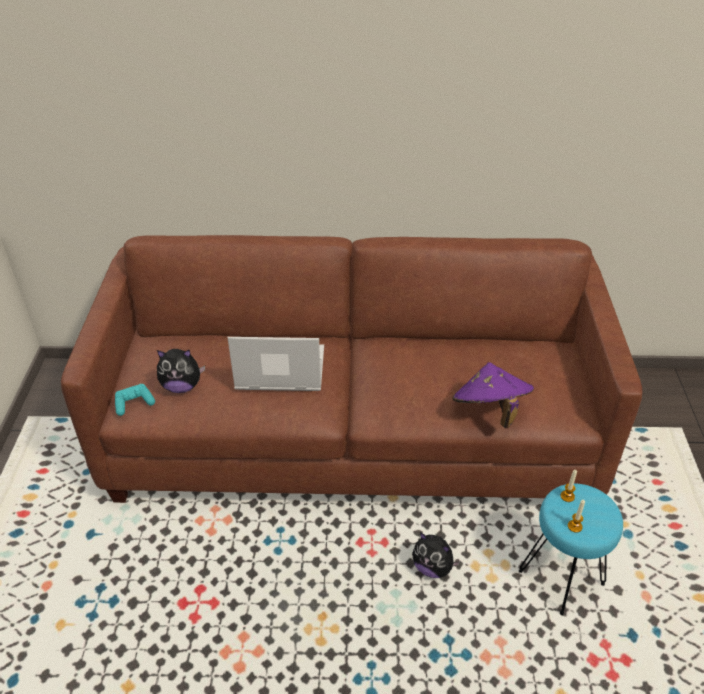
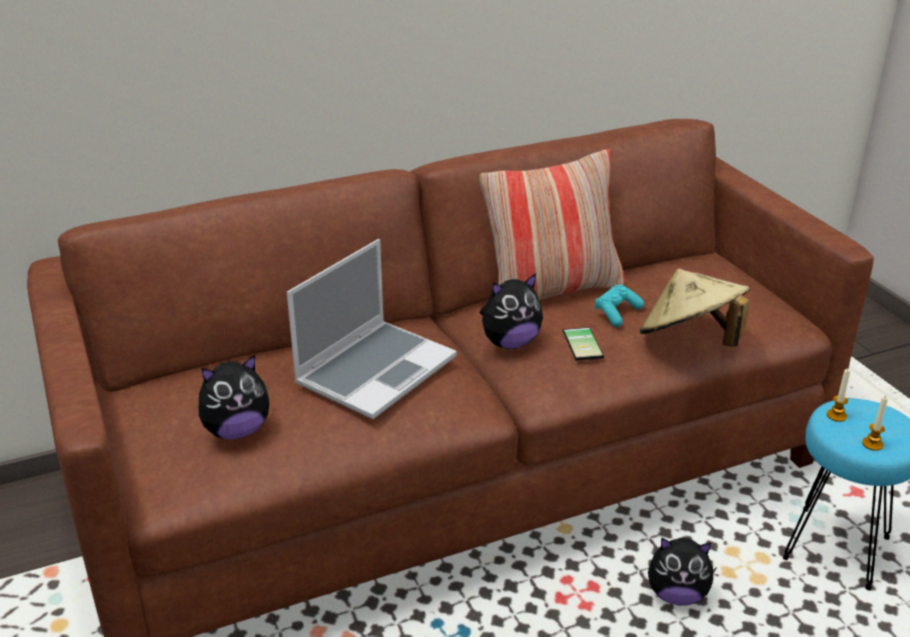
camera: 25 degrees left, 10 degrees down
turquoise game controller [115,384,155,416] -> turquoise game controller moved to [595,285,644,327]
laptop [227,337,324,391] -> laptop turned 150 degrees clockwise [287,239,457,419]
purple hat [452,362,534,428] -> beige hat [640,269,750,347]
none -> pillow [479,149,625,300]
none -> plush toy [480,273,543,349]
none -> phone [563,327,604,360]

